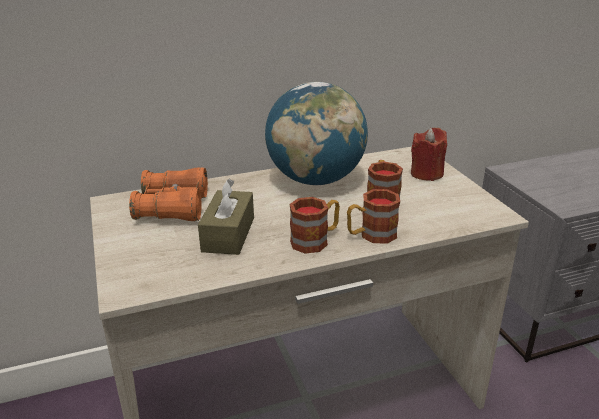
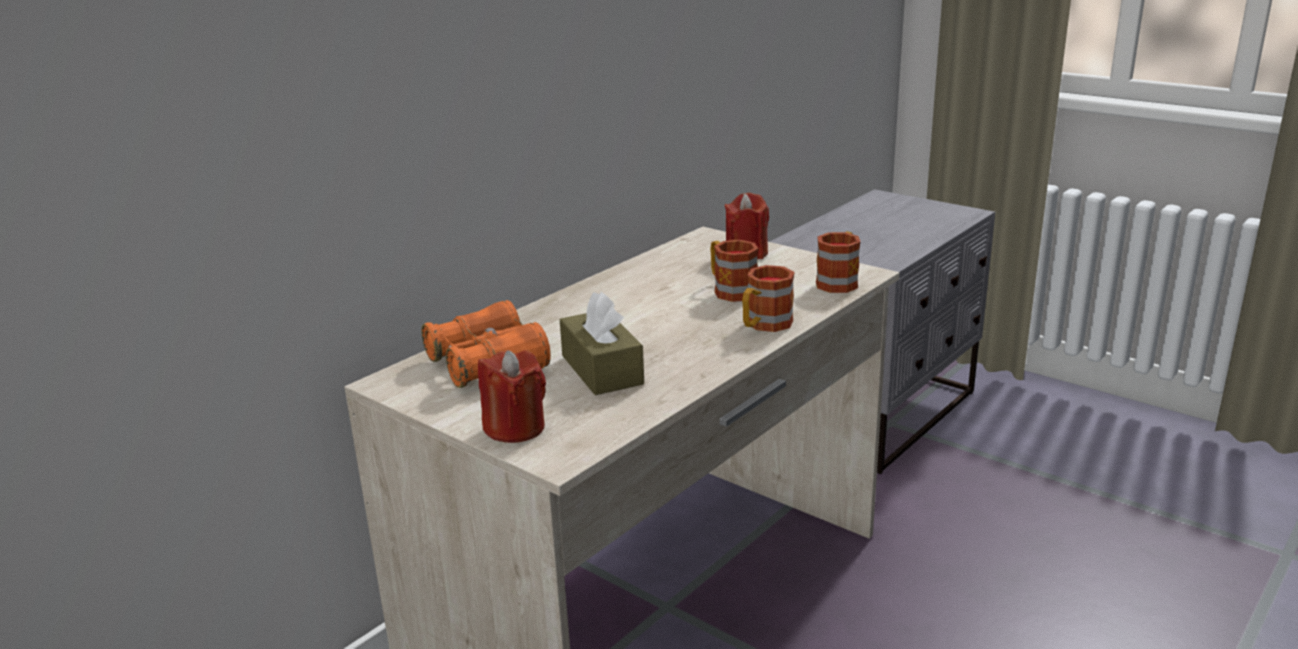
camera: 30 degrees left, 5 degrees down
globe [265,82,368,185] -> none
mug [289,197,340,254] -> mug moved to [816,232,860,293]
none -> red candle [478,350,546,443]

